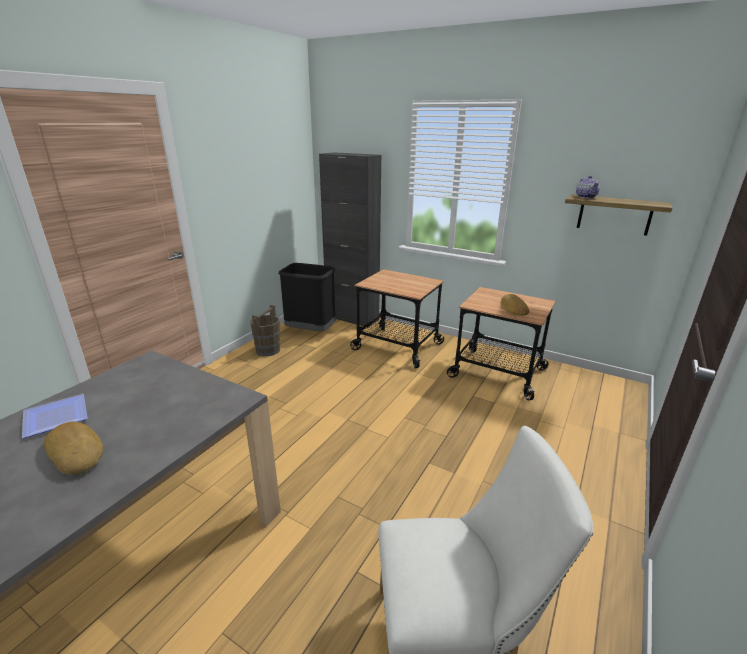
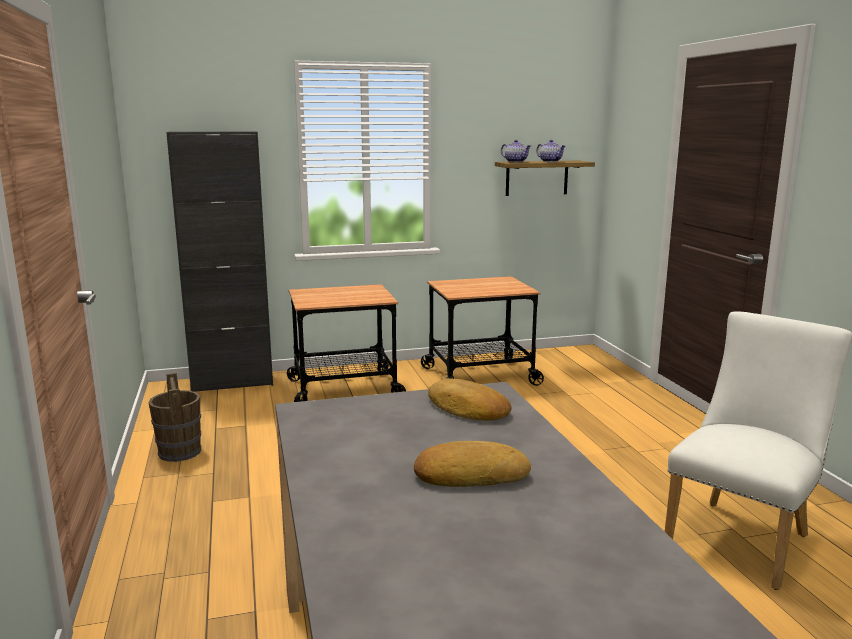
camera: 45 degrees left, 10 degrees down
plate [22,394,87,438] -> none
black trash can [279,263,335,331] -> none
bread [501,294,530,316] -> bread moved to [428,378,512,421]
none -> teapot [536,140,566,162]

